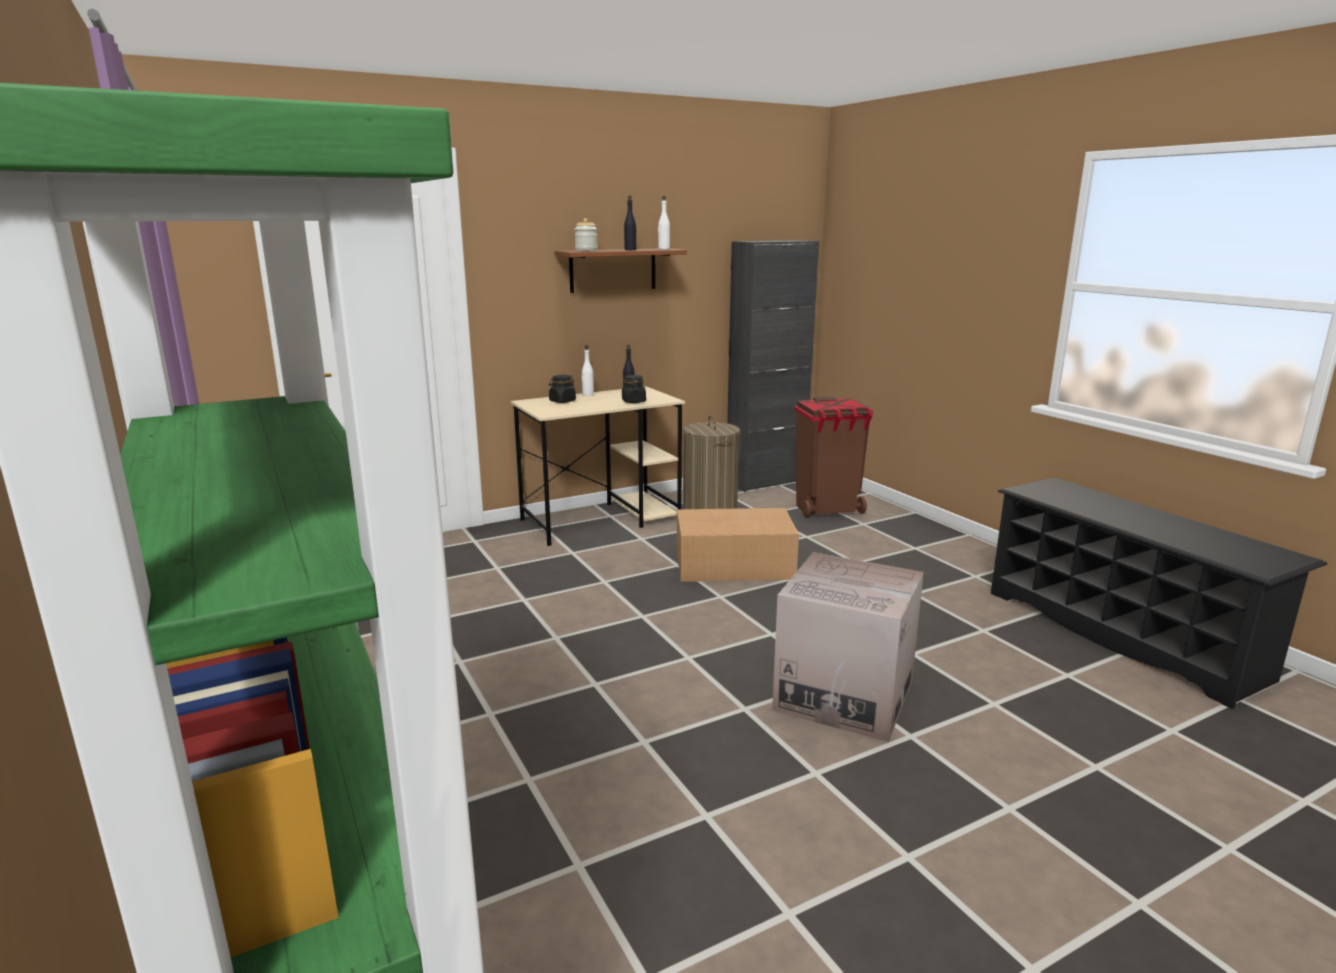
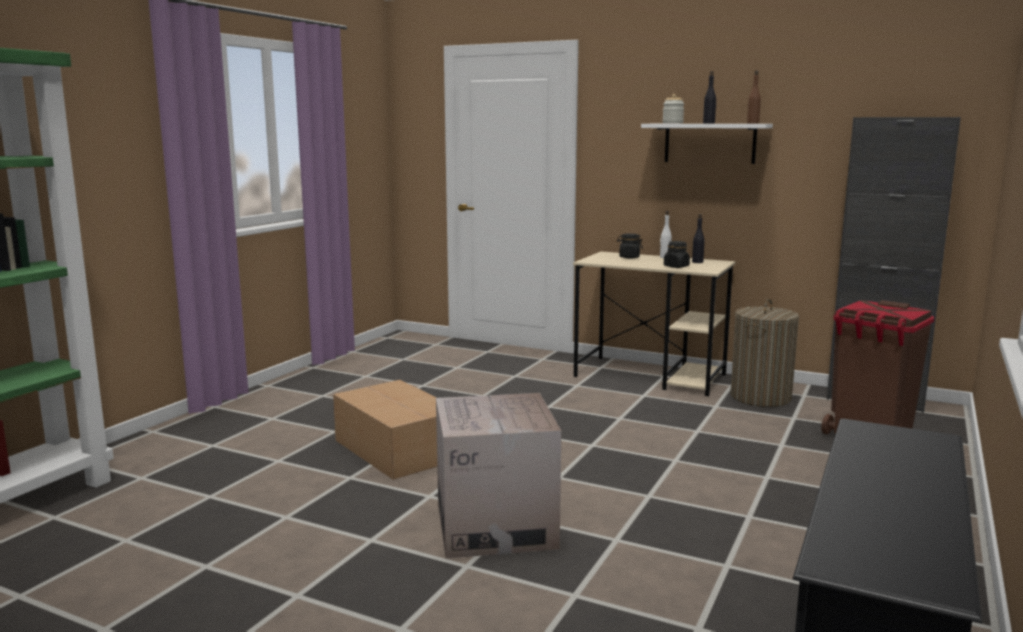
camera: 55 degrees right, 5 degrees down
brown shelf [554,249,687,293] -> white shelf [641,124,773,164]
white bottle [658,196,670,249] -> brown bottle [747,70,761,123]
cardboard box [677,508,799,582] -> cardboard box moved to [333,380,437,480]

